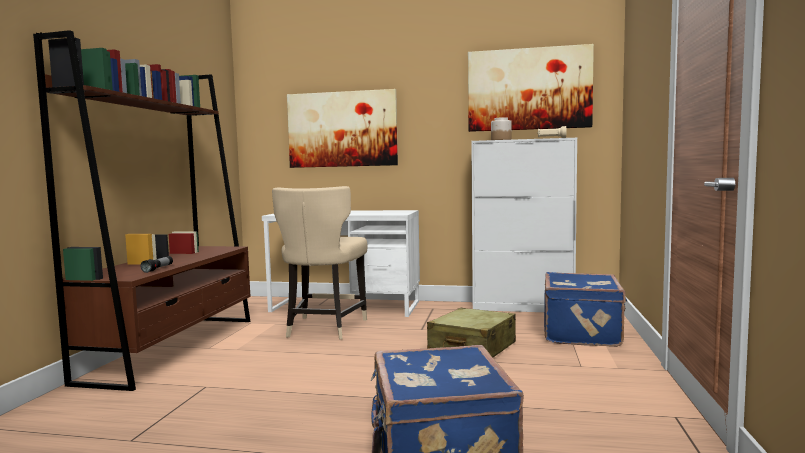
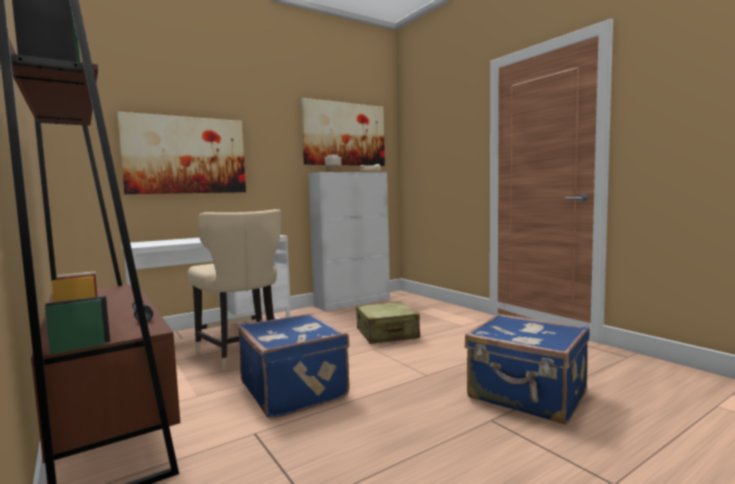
camera: 45 degrees left, 0 degrees up
blue suitcase [544,272,628,347] -> blue suitcase moved to [238,313,350,419]

